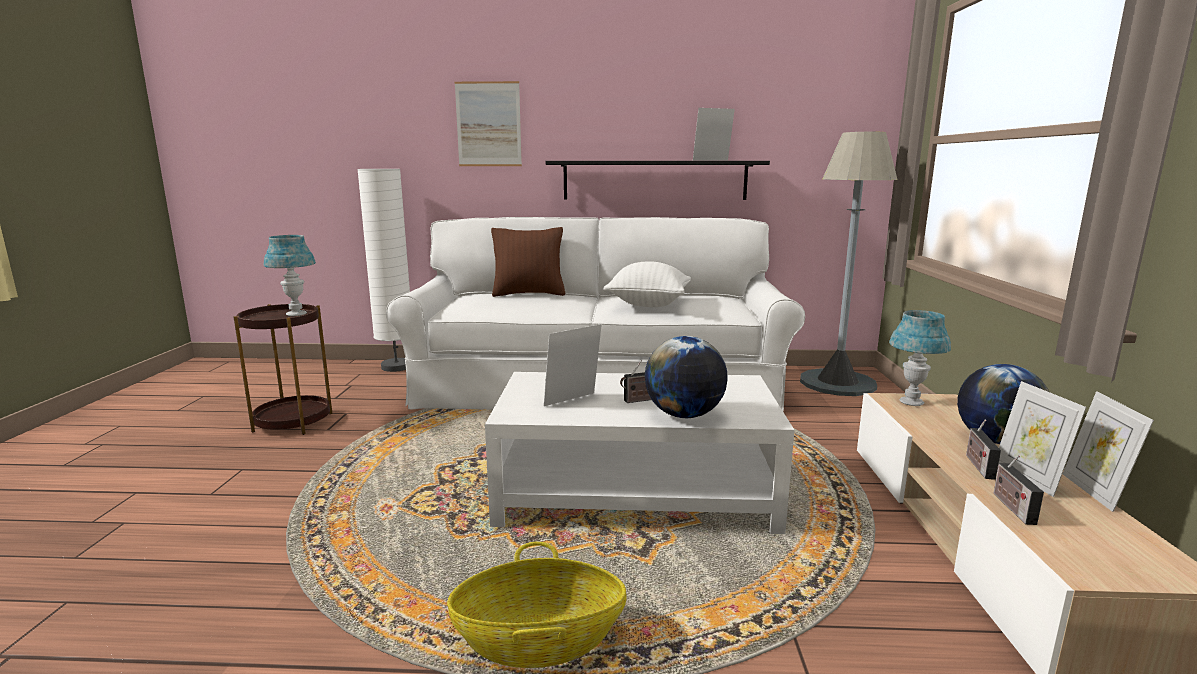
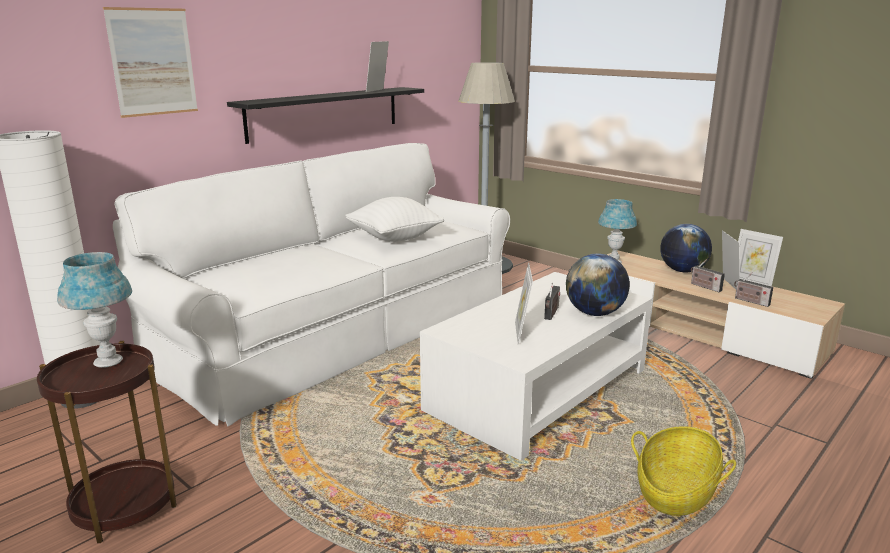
camera: 50 degrees left, 5 degrees up
brown pillow [491,227,565,297] -> none
picture frame [998,381,1086,497] -> picture frame turned 120 degrees counterclockwise [722,230,740,289]

